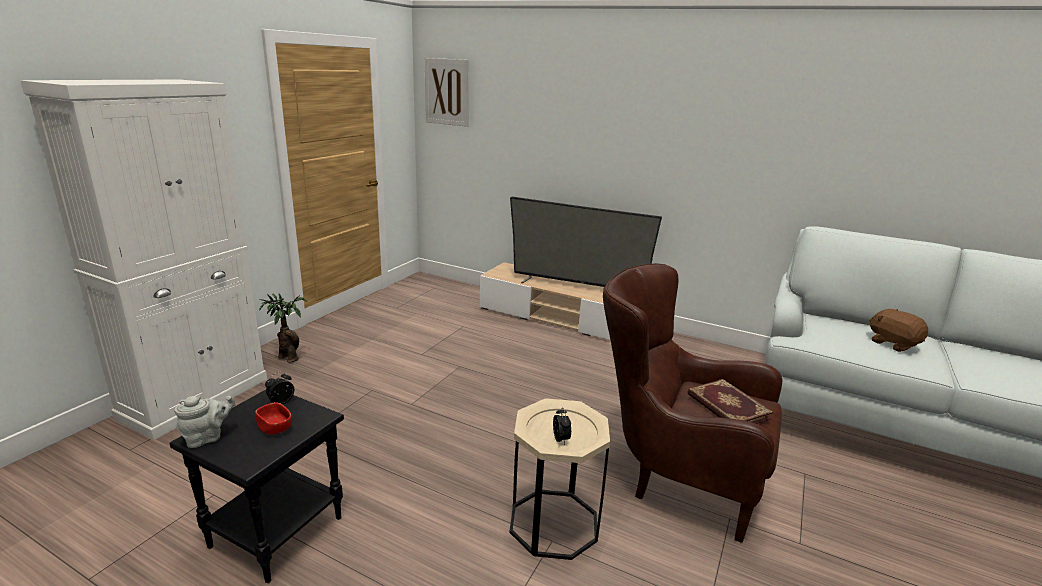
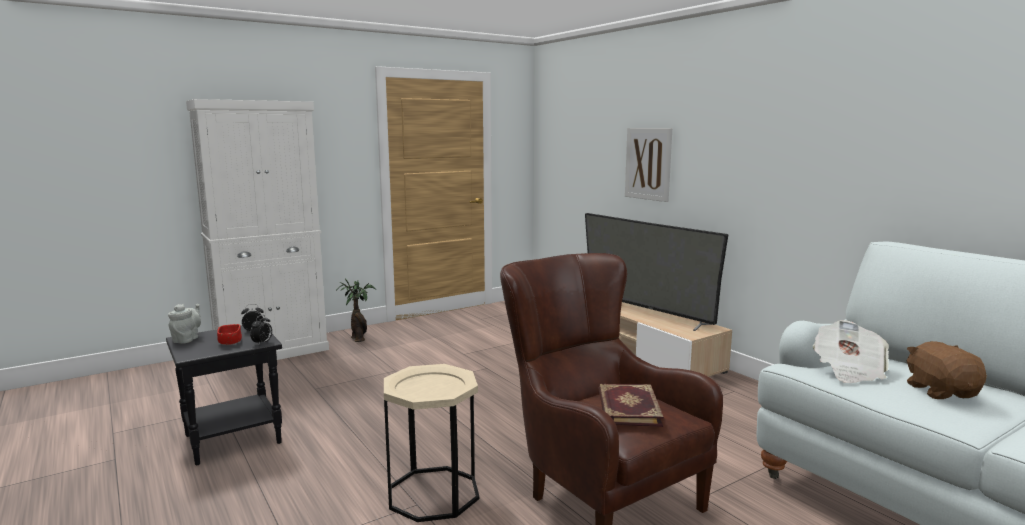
camera: 30 degrees right, 10 degrees down
grey teapot [174,396,235,448] -> grey teapot turned 75 degrees counterclockwise [168,304,201,343]
picture [425,58,470,127] -> picture moved to [625,128,672,202]
alarm clock [553,407,571,445] -> alarm clock moved to [250,315,272,346]
none -> newspaper [813,320,889,383]

